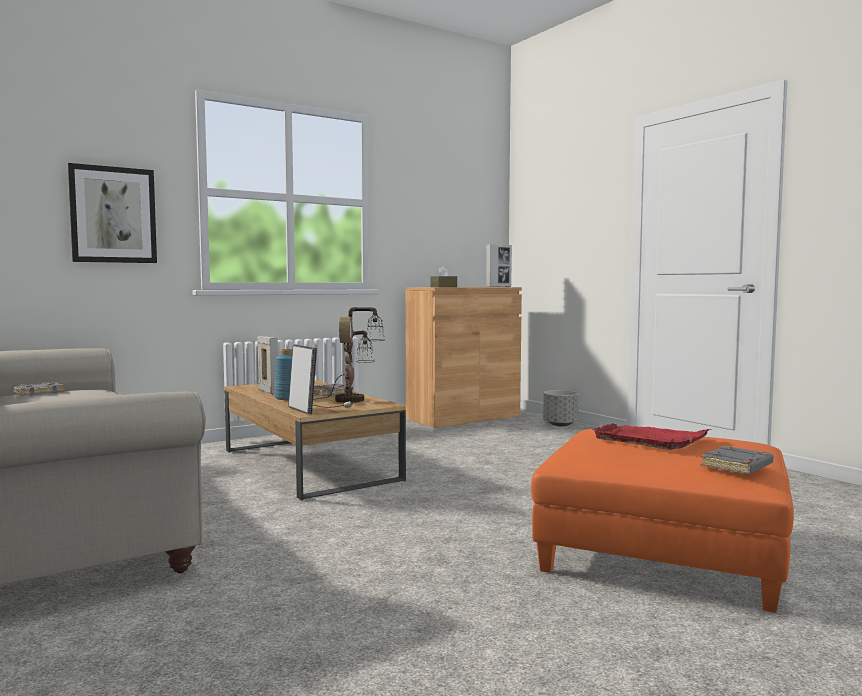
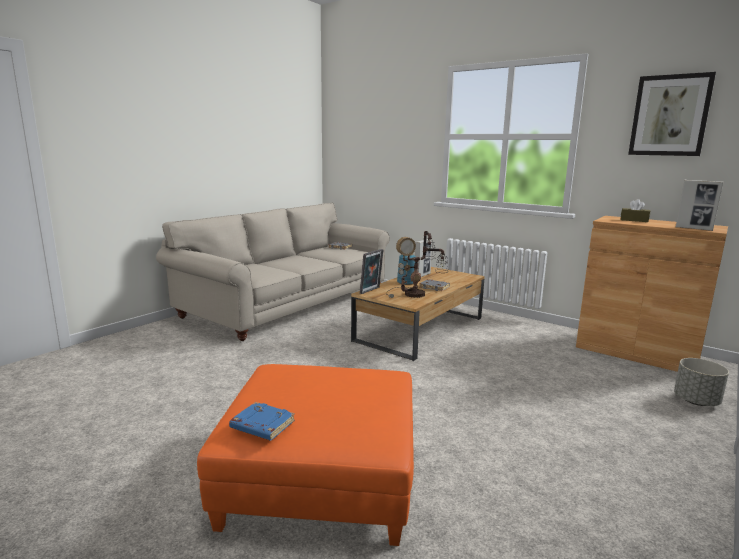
camera: 70 degrees right, 10 degrees up
picture [68,163,157,263] -> picture moved to [628,72,716,156]
red tray [592,423,711,450] -> none
grey book [700,446,773,474] -> blue book [229,402,295,441]

